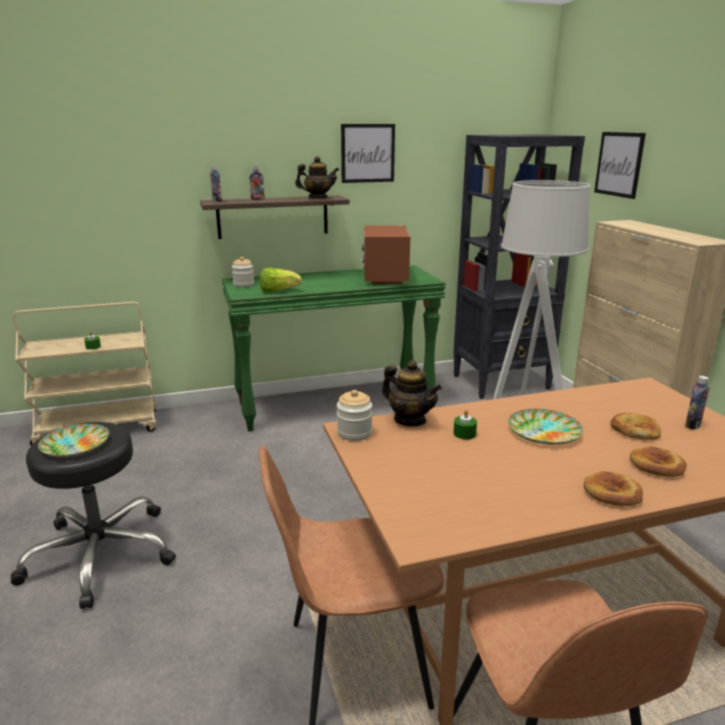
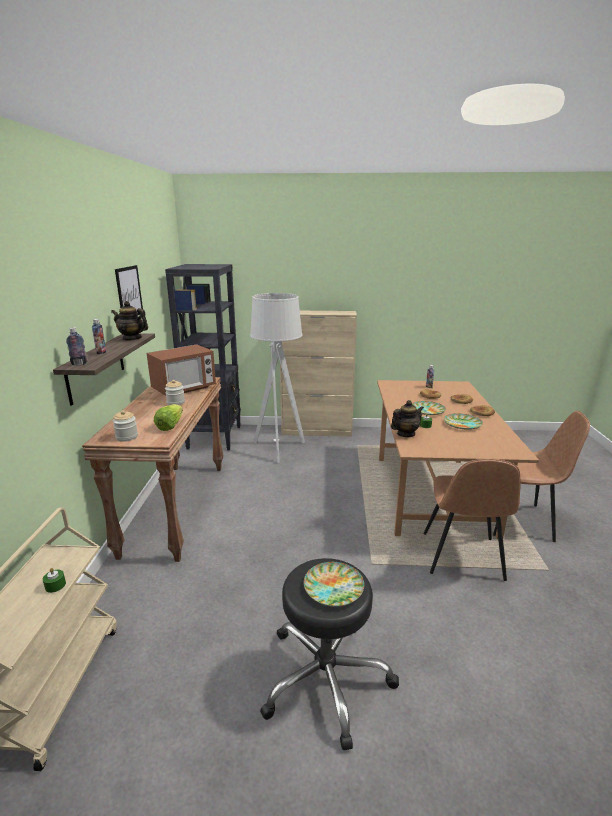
camera: 70 degrees left, 0 degrees up
green console table [222,265,446,431] -> brown console table [82,377,224,562]
teapot [295,156,339,198] -> teapot turned 90 degrees counterclockwise [111,301,148,341]
jar [337,390,372,441] -> jar moved to [165,380,185,405]
microwave [362,226,410,284] -> microwave turned 60 degrees counterclockwise [147,344,216,396]
picture [594,132,646,199] -> none
none -> plate [444,413,483,430]

